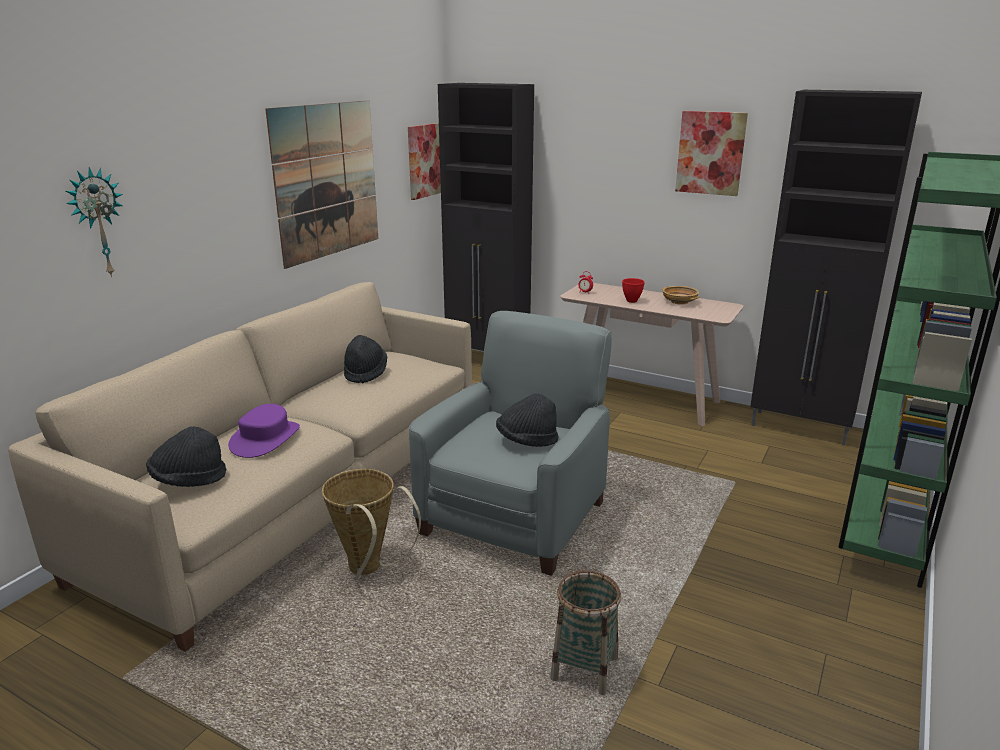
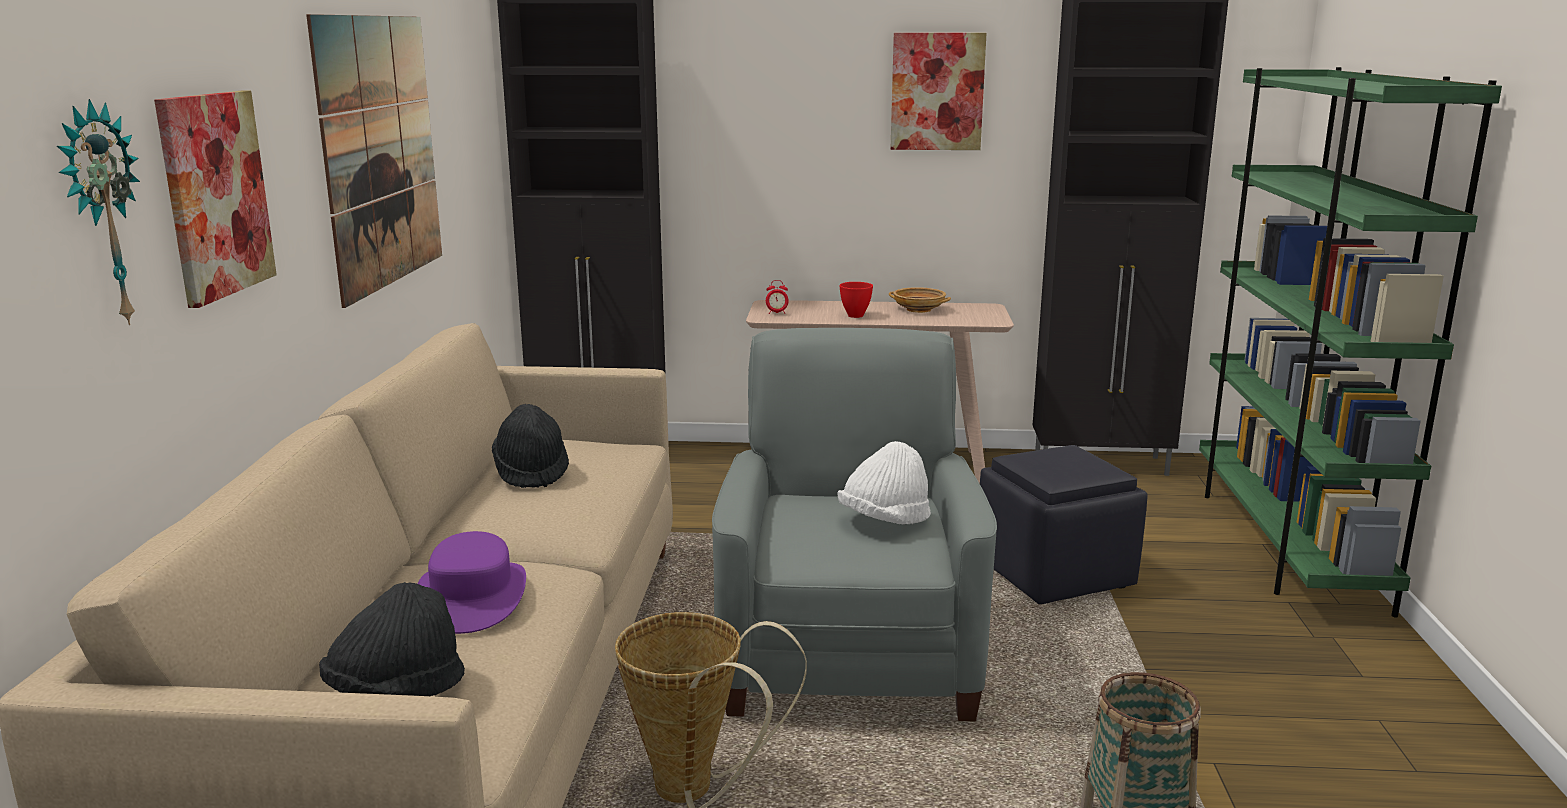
camera: 25 degrees left, 5 degrees down
picture [408,123,441,200] -> picture moved to [154,91,277,308]
black hat [496,394,559,447] -> white hat [838,441,931,524]
none -> black ottoman [980,445,1148,604]

